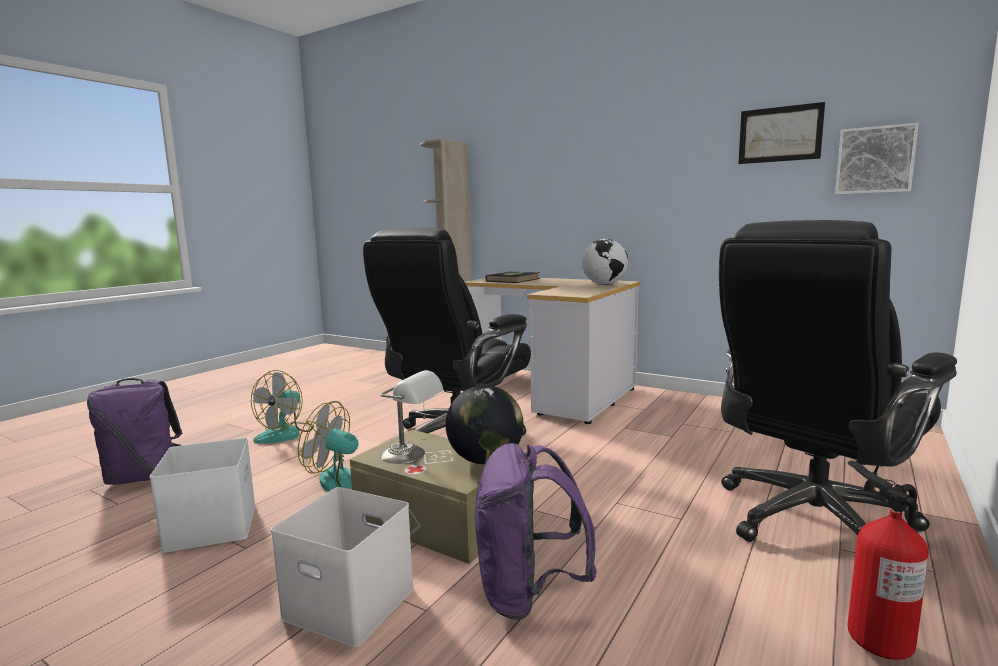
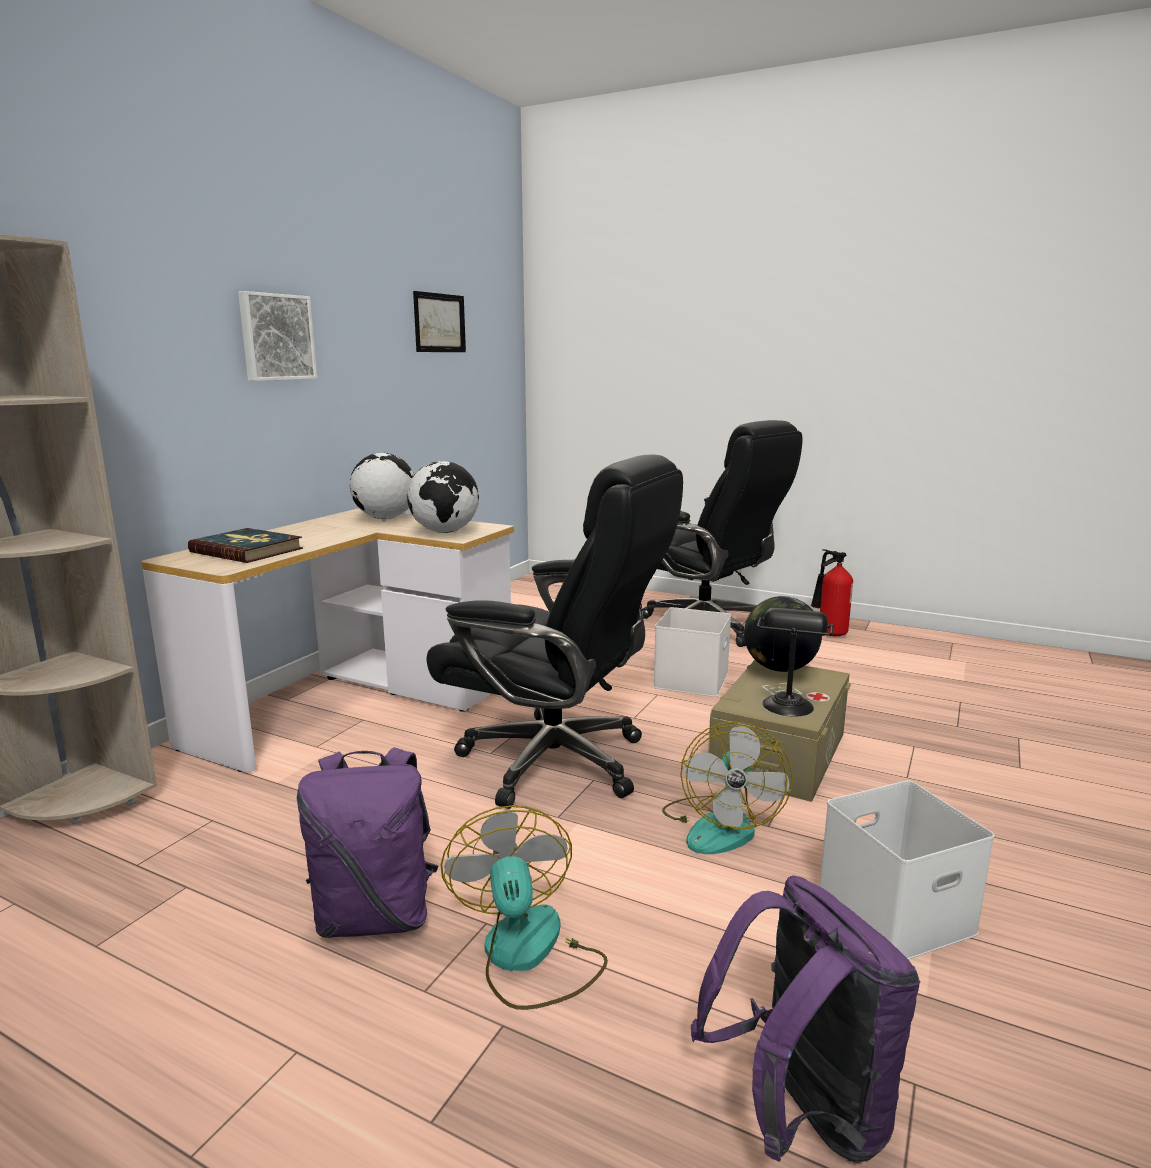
camera: 95 degrees left, 5 degrees up
fan [251,370,314,444] -> fan turned 120 degrees counterclockwise [441,805,608,1010]
white storage box [271,487,414,648] -> white storage box moved to [653,607,731,697]
white table lamp [380,370,443,464] -> black table lamp [757,608,834,717]
purple backpack [475,443,597,620] -> purple backpack moved to [297,747,439,938]
picture [835,123,919,195] -> picture moved to [238,291,317,381]
none -> globe [407,461,479,533]

